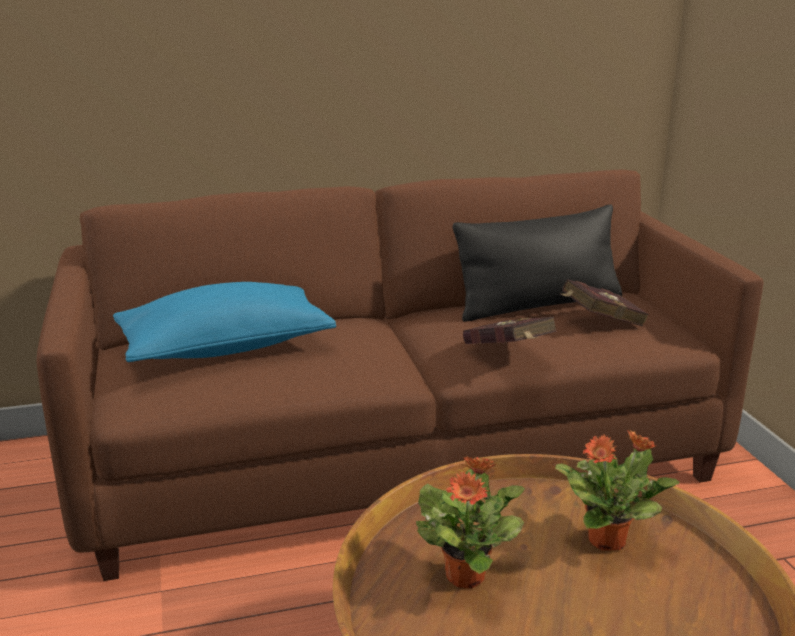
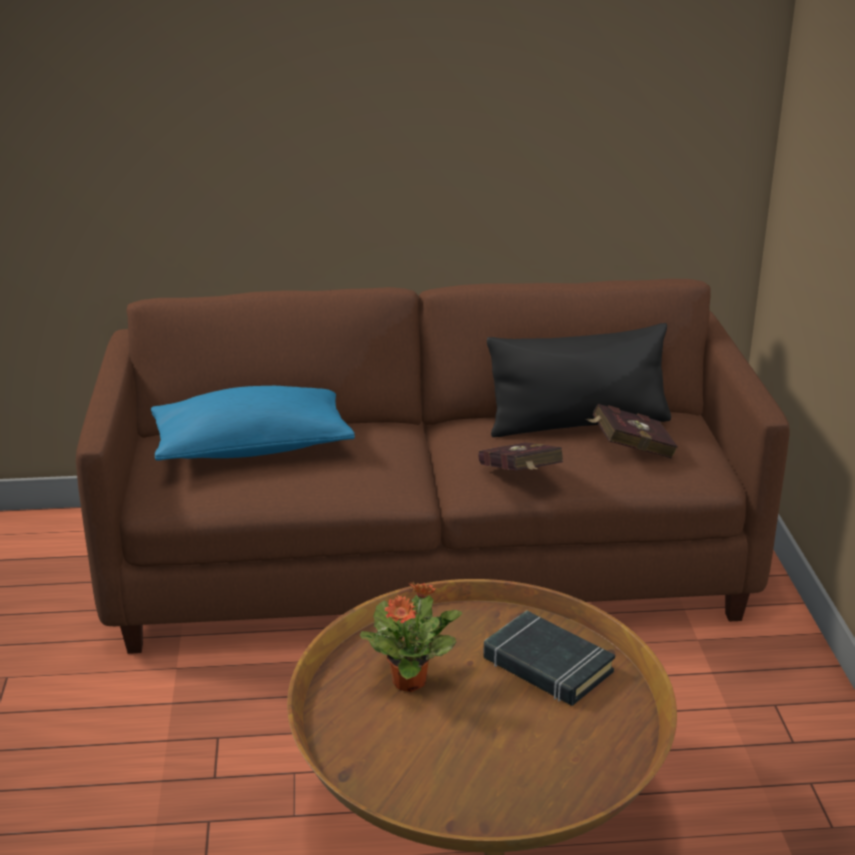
camera: 10 degrees right, 5 degrees up
potted plant [555,430,679,551] -> black book [483,610,615,706]

